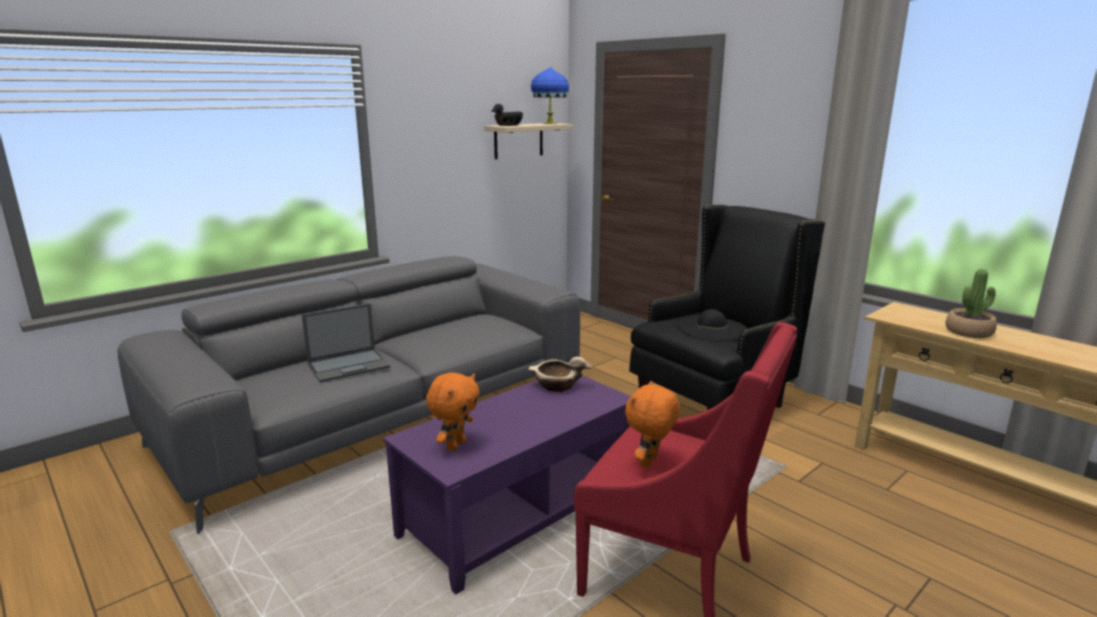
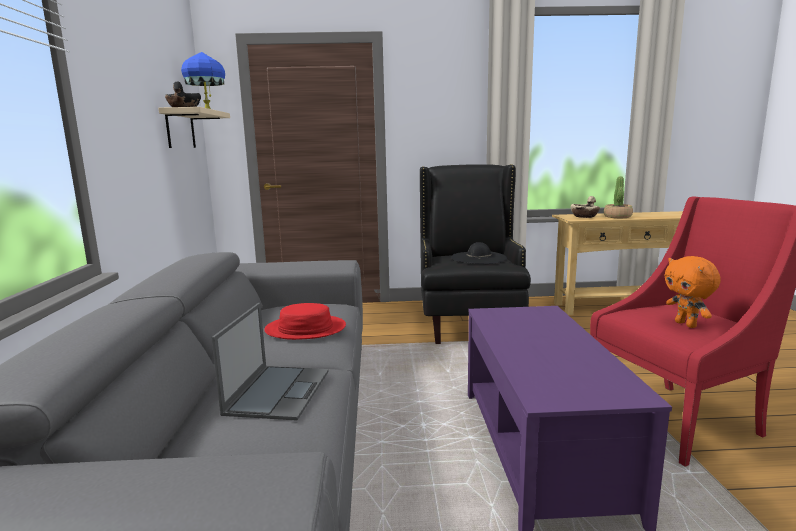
camera: 50 degrees left, 5 degrees down
orange plush toy [426,372,480,451] -> none
beige bowl [528,357,592,392] -> beige bowl moved to [570,196,600,218]
none -> red hat [264,303,346,340]

